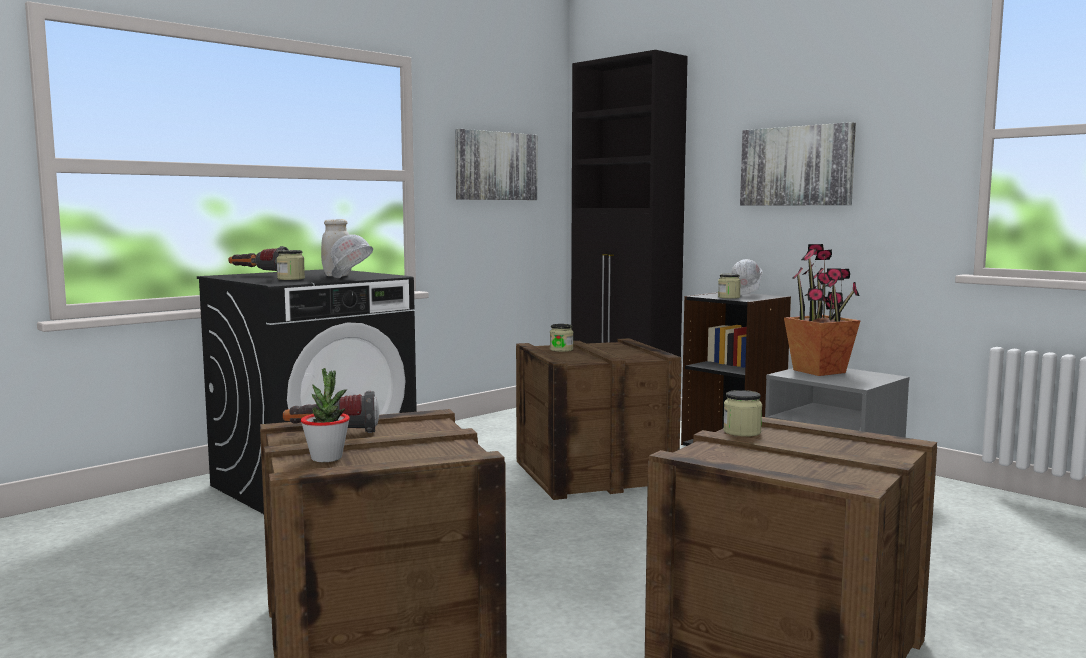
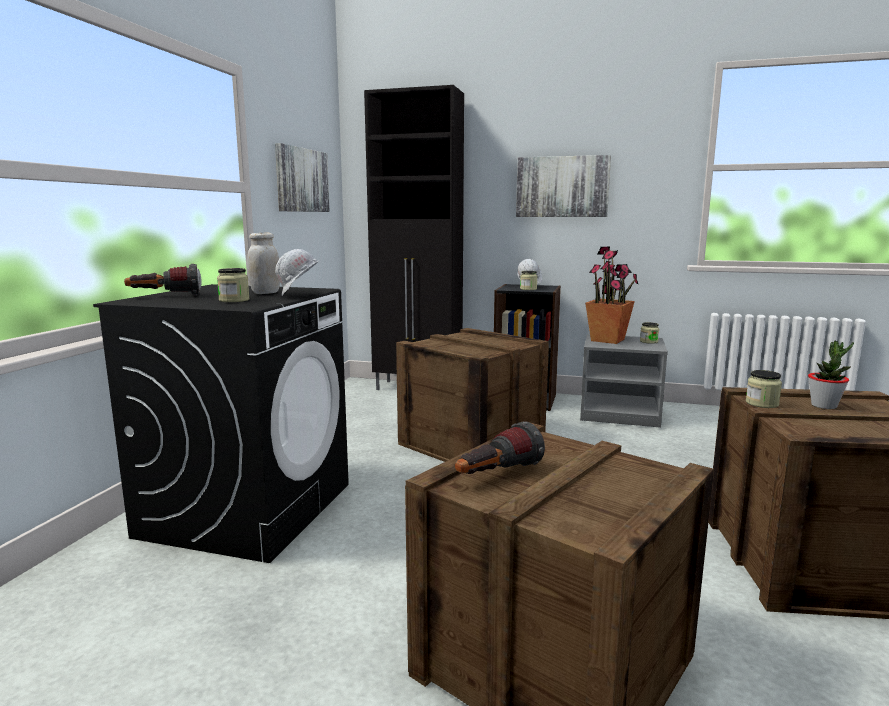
camera: 30 degrees left, 5 degrees up
potted plant [301,368,350,462] -> potted plant moved to [808,340,854,409]
jar [550,324,573,352] -> jar moved to [640,322,659,344]

